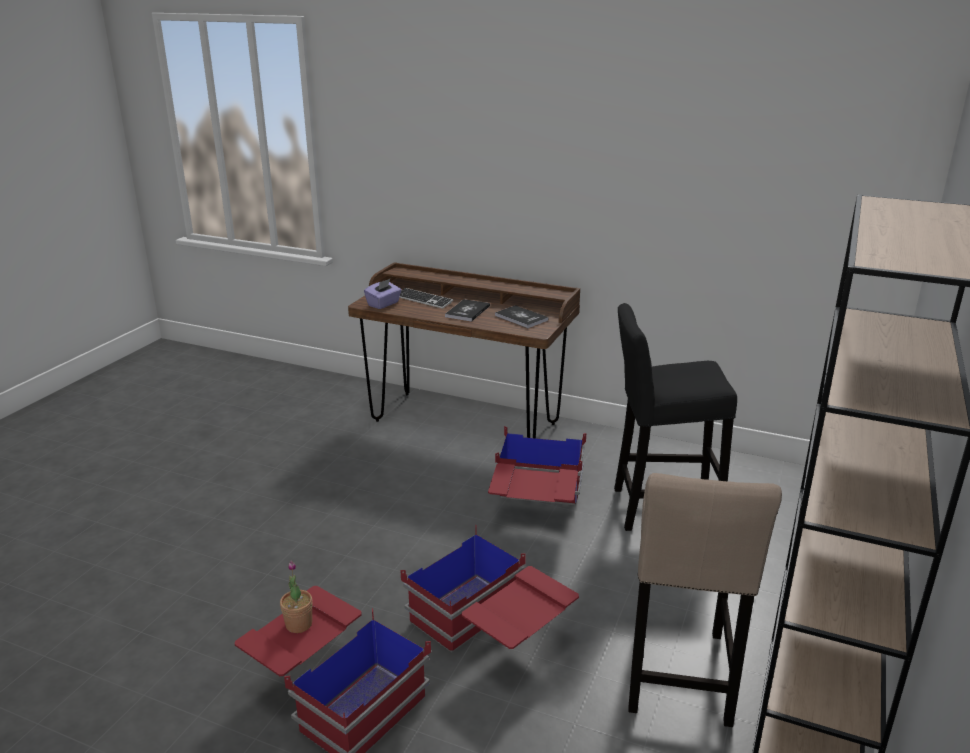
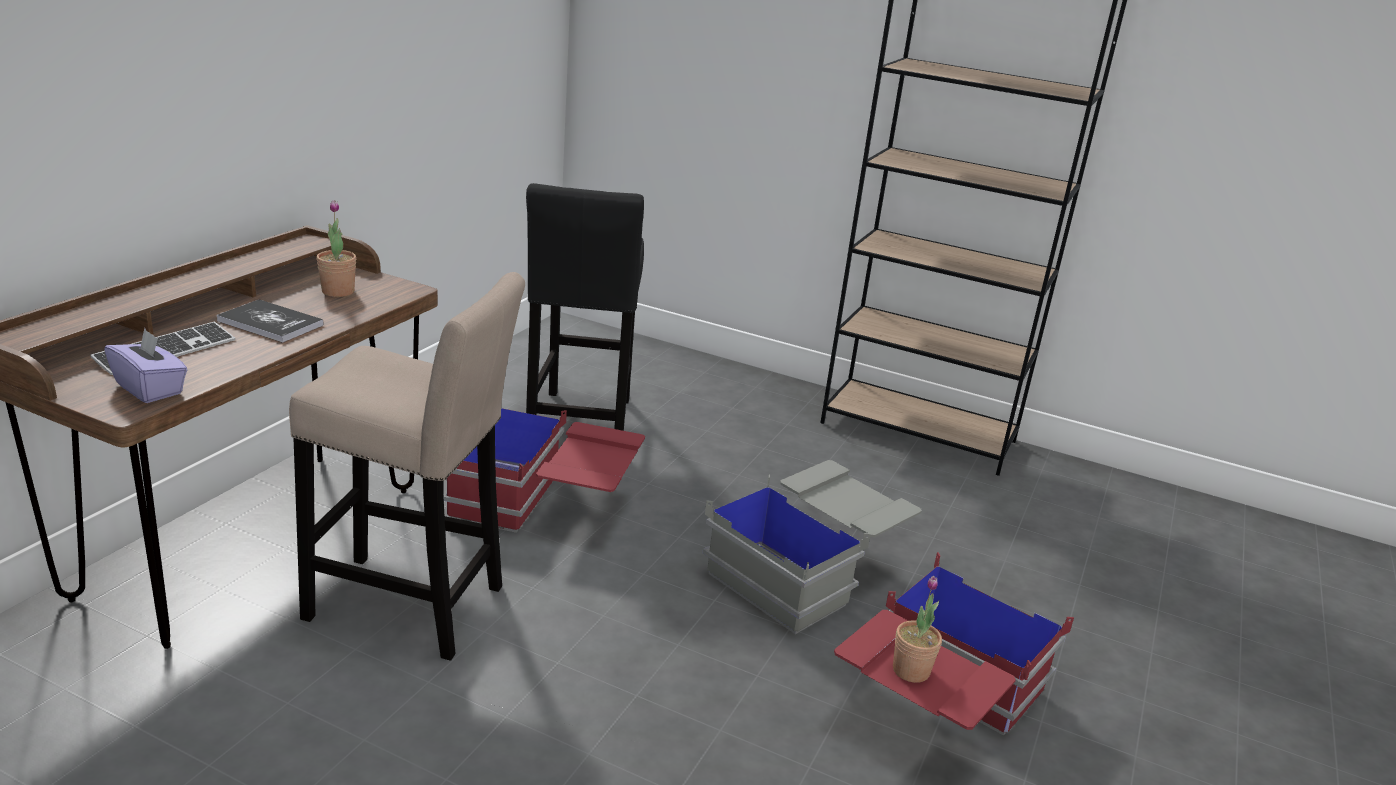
camera: 90 degrees left, 0 degrees up
red storage box [401,525,579,652] -> grey storage box [703,460,922,634]
book [495,305,549,328] -> potted plant [316,200,356,297]
beige stool [628,473,782,727] -> beige stool moved to [289,272,525,661]

